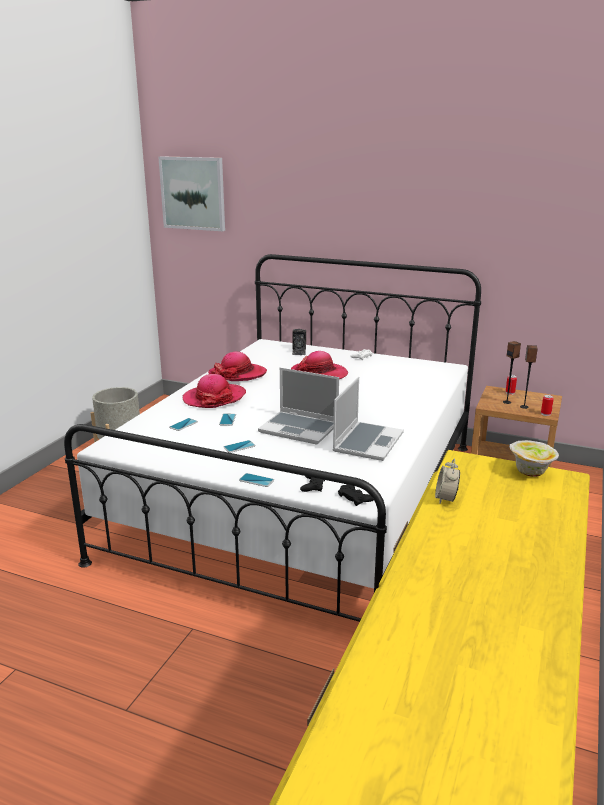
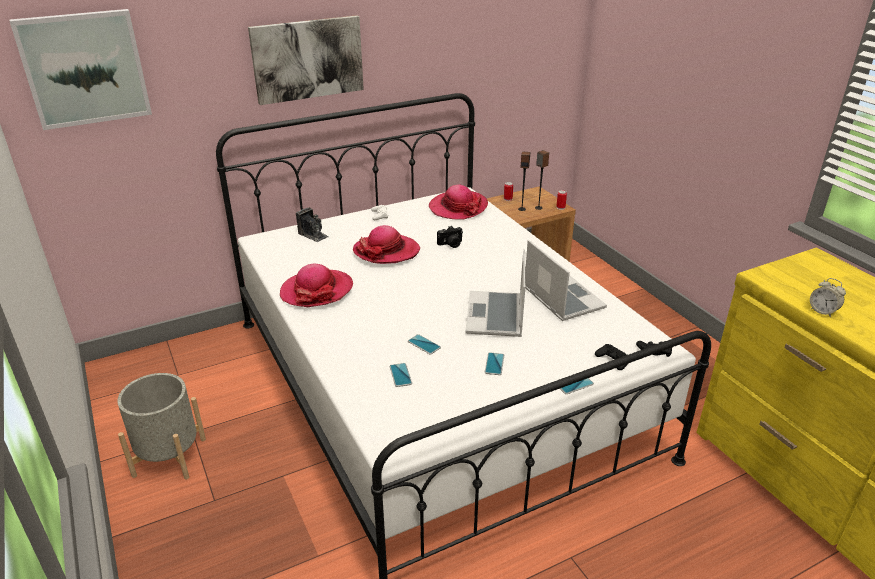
camera: 50 degrees left, 10 degrees up
hat [183,374,246,408] -> hat moved to [429,184,488,220]
laptop [258,368,339,445] -> laptop turned 120 degrees clockwise [465,249,525,337]
bowl [509,440,559,477] -> none
none -> picture [248,15,364,105]
none -> camera [437,226,463,248]

